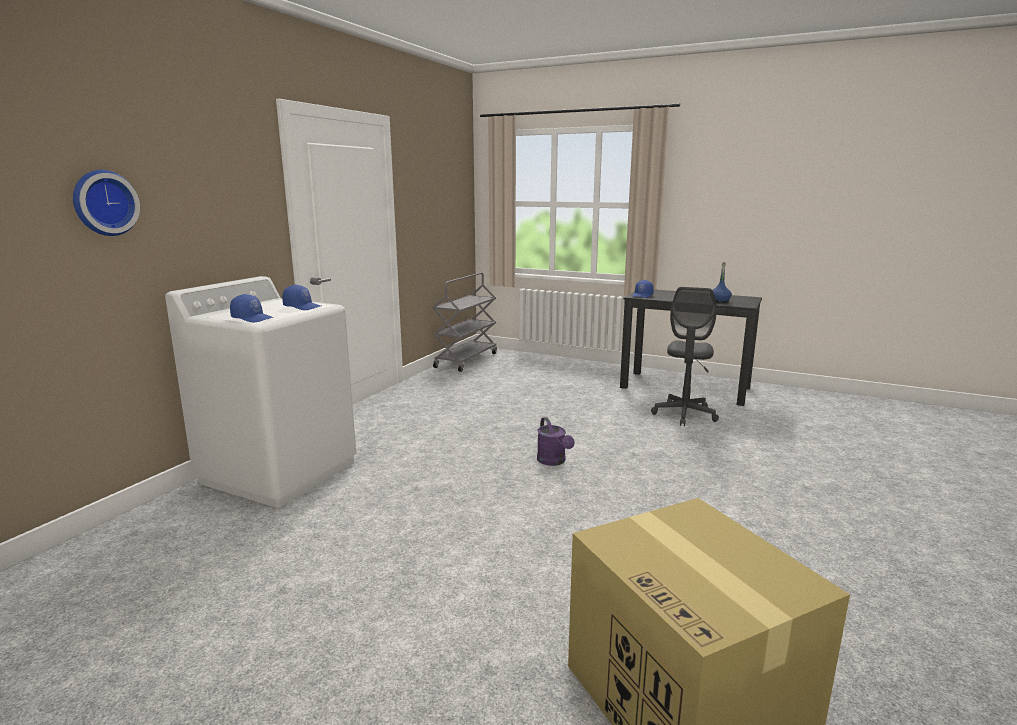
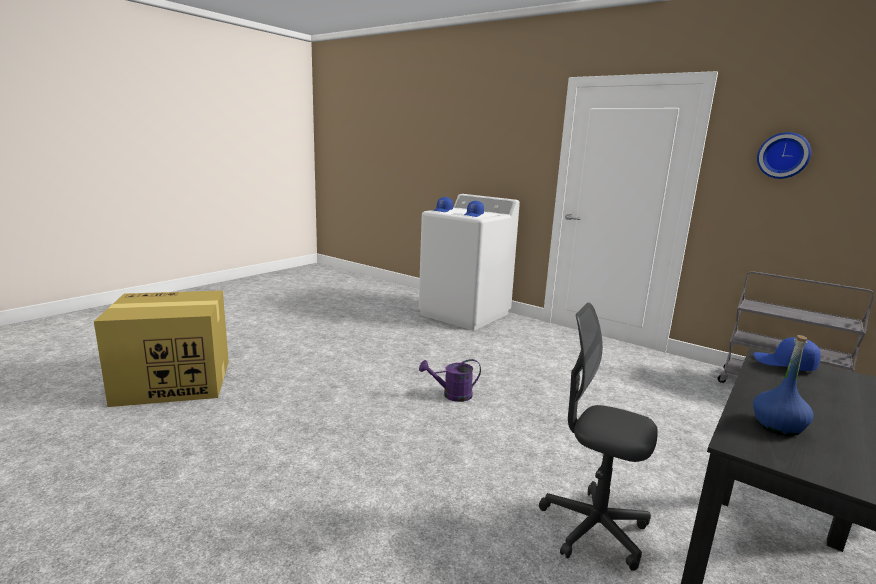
camera: 100 degrees right, 0 degrees up
wall clock [73,170,140,236] -> wall clock moved to [757,132,811,179]

